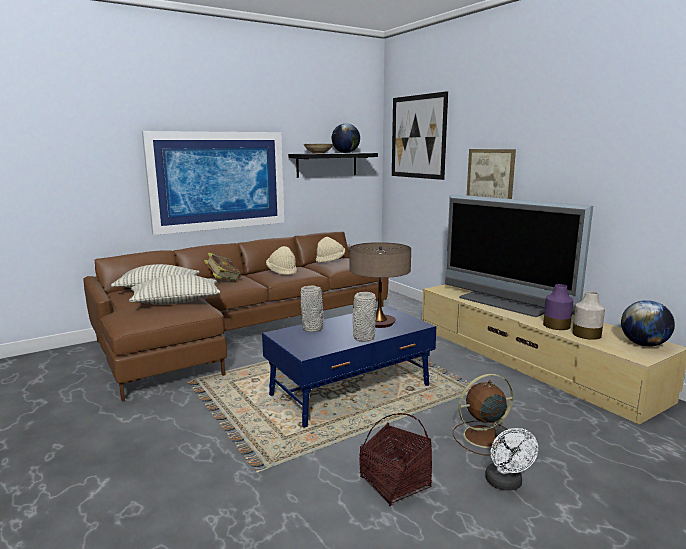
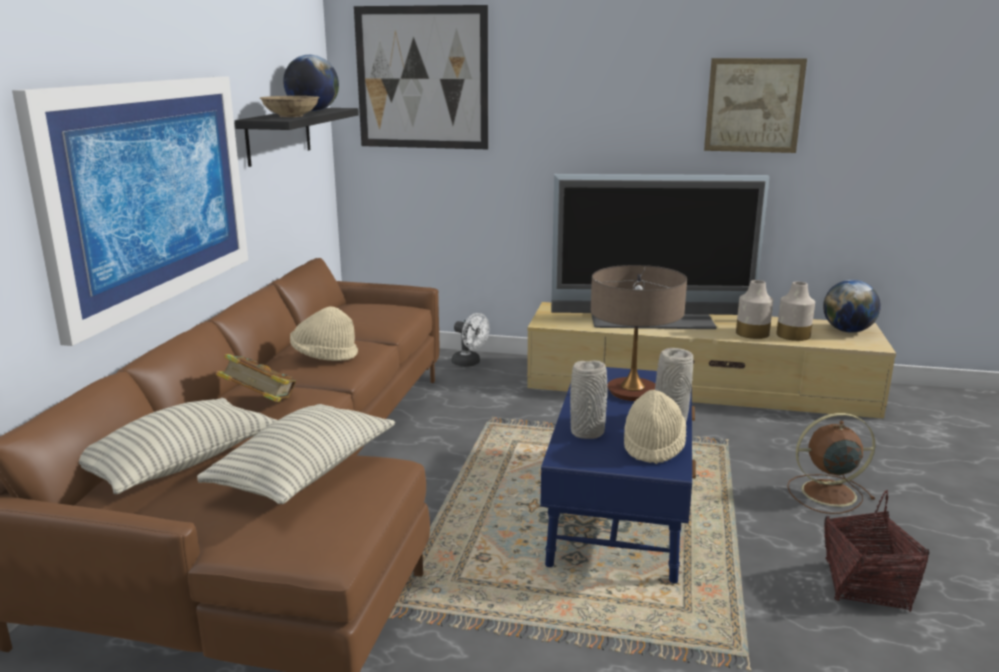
camera: 45 degrees left, 5 degrees up
beige hat [316,237,345,263] -> beige hat moved to [624,390,686,464]
brown fan [453,374,514,455] -> brown fan turned 60 degrees clockwise [787,413,875,514]
picture [467,149,516,199] -> picture moved to [704,58,807,153]
white fan [485,427,538,490] -> white fan moved to [452,313,490,367]
purple vase [543,284,574,330] -> beige vase [736,280,773,339]

